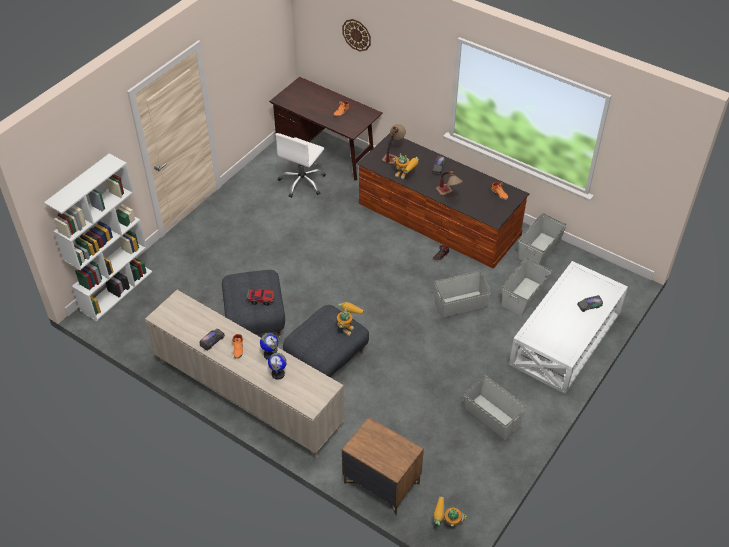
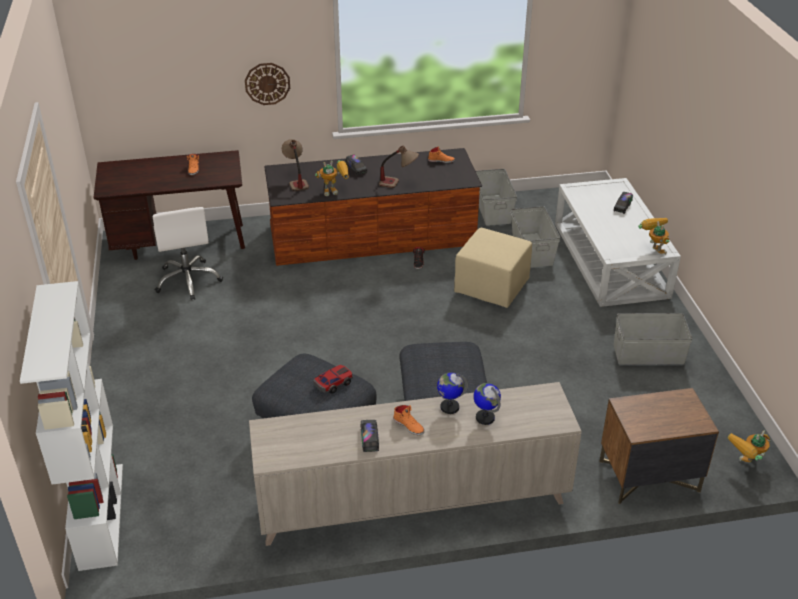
camera: 45 degrees left, 10 degrees down
toy robot [337,302,364,336] -> toy robot moved to [638,218,669,255]
wall clock [342,19,371,51] -> wall clock moved to [245,63,290,105]
grey storage box [435,271,491,318] -> beige ottoman [454,228,532,308]

